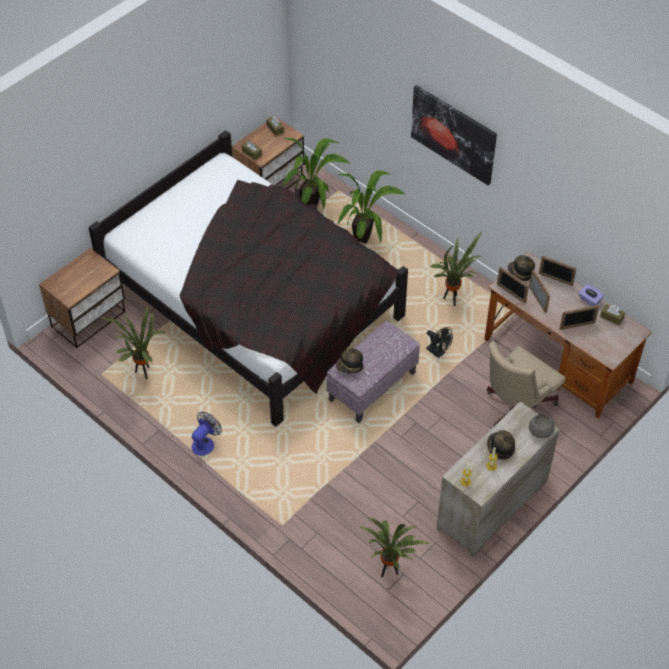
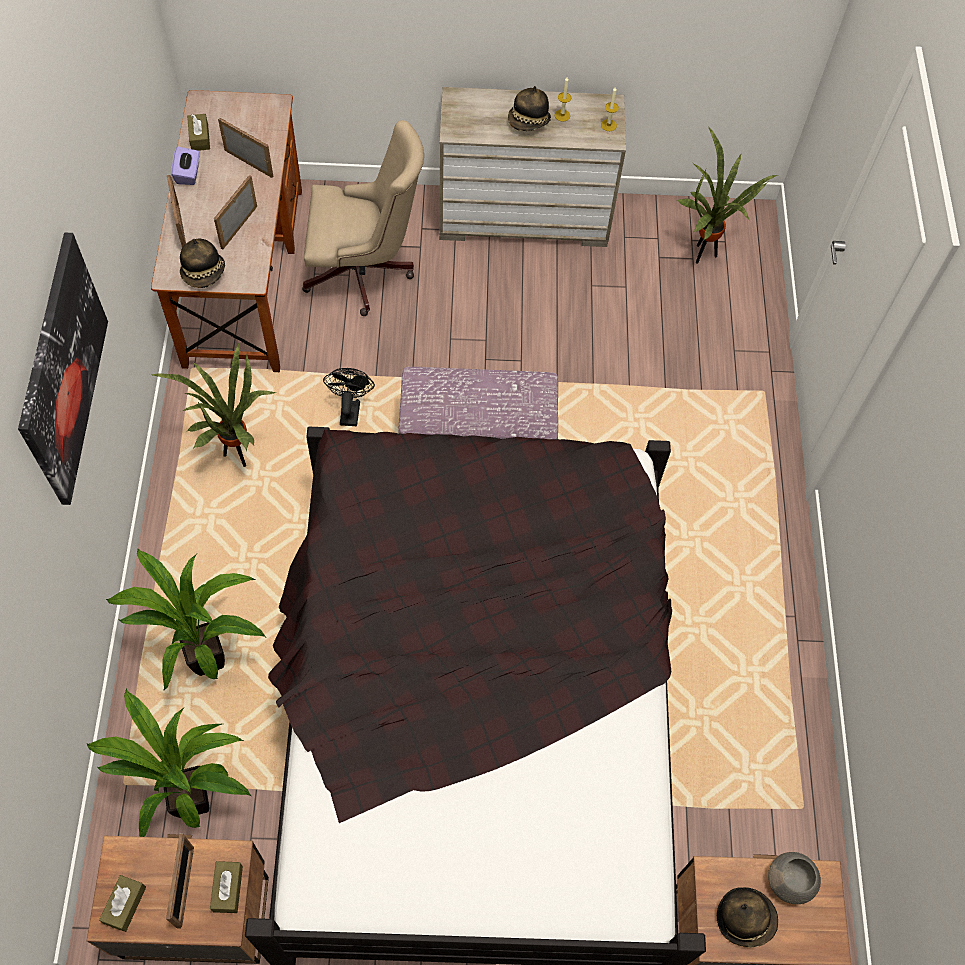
camera: 135 degrees left, 10 degrees up
potted plant [98,305,167,379] -> none
fan [192,412,222,456] -> none
hat [336,349,363,374] -> hat moved to [717,887,778,948]
picture frame [497,267,529,303] -> picture frame moved to [166,833,194,929]
grey bowl [529,414,555,438] -> grey bowl moved to [768,852,821,904]

